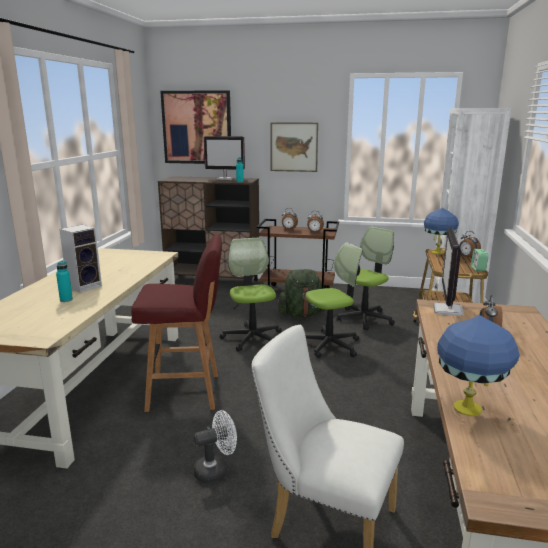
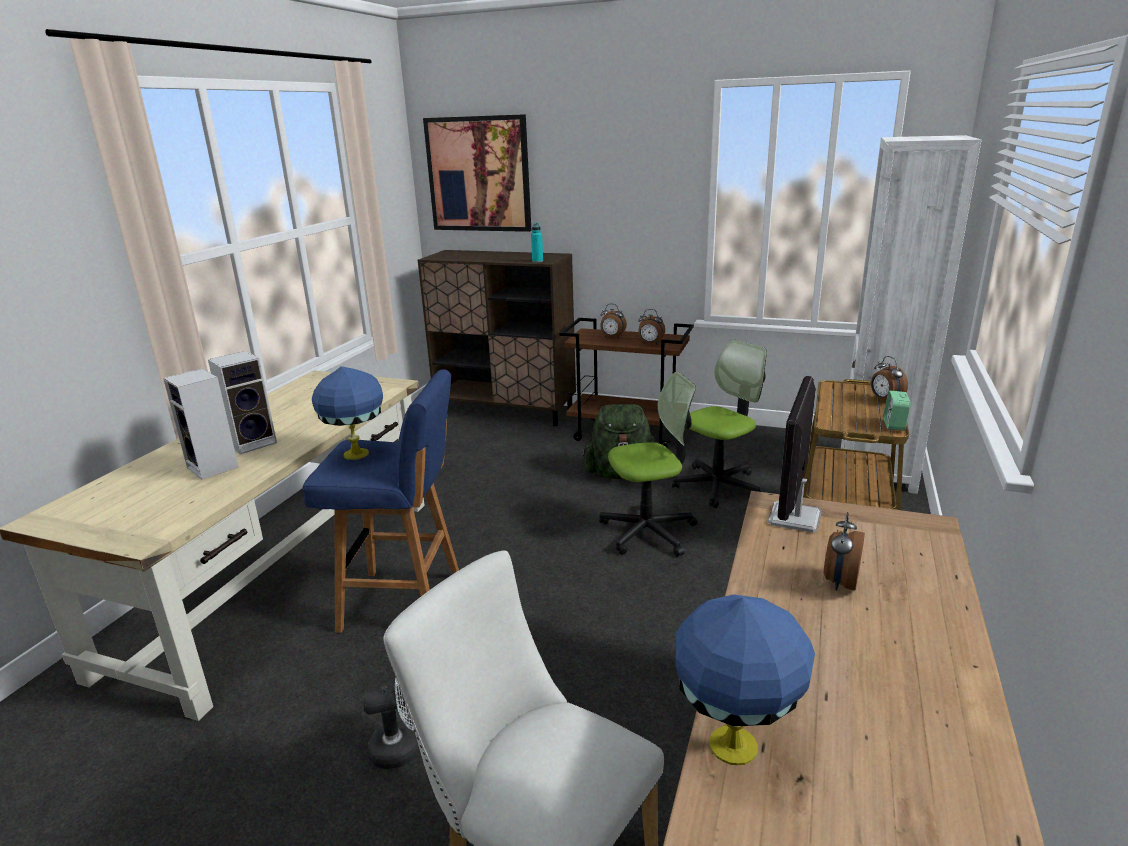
camera: 10 degrees right, 5 degrees up
turquoise bottle [56,260,73,302] -> speaker [163,369,239,480]
red stool [131,235,222,412] -> blue stool [302,369,459,633]
monitor [204,136,245,180] -> none
office chair [220,238,282,352] -> none
picture [270,122,318,172] -> none
blue table lamp [424,208,459,254] -> blue table lamp moved to [312,366,383,460]

